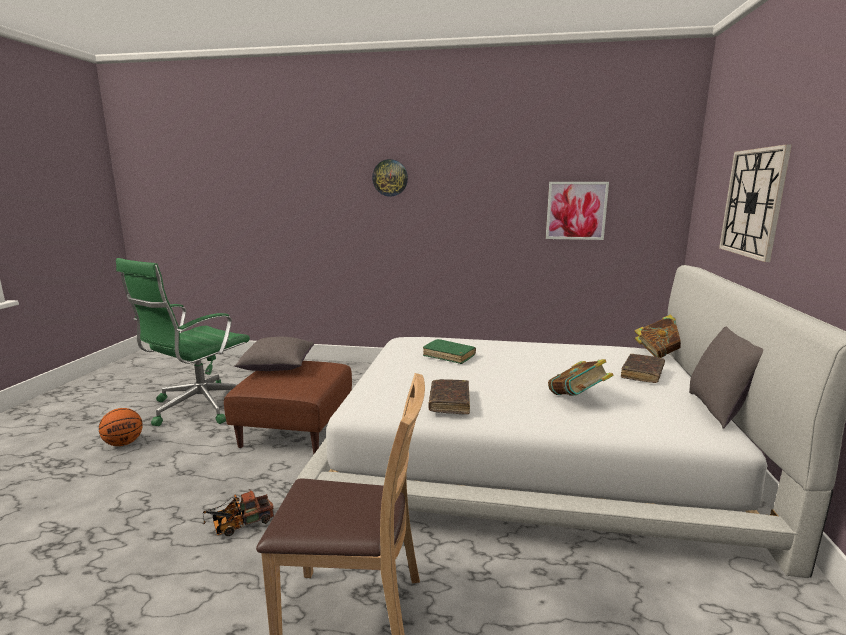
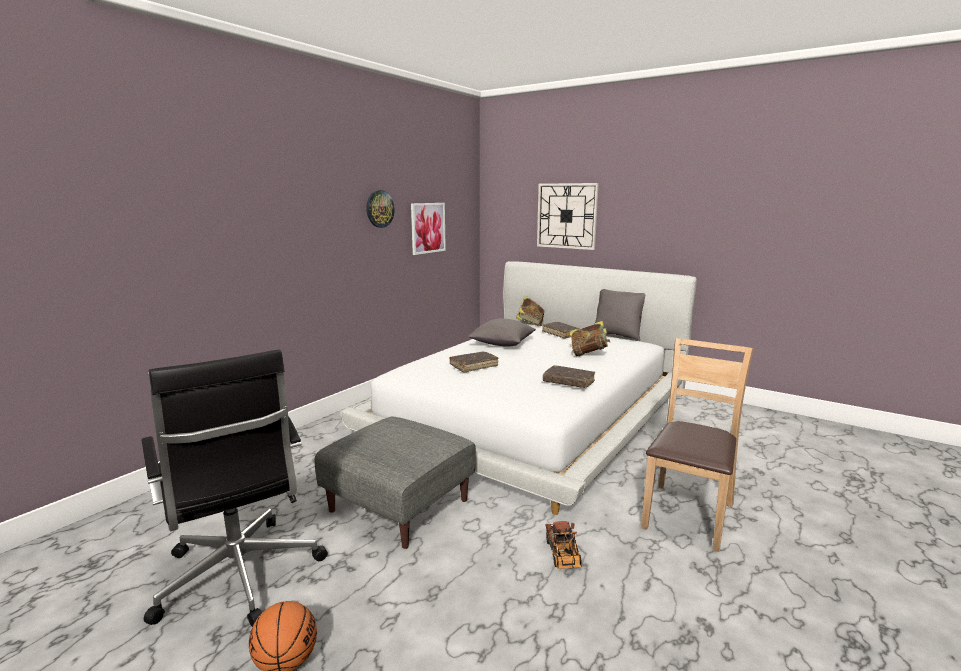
camera: 65 degrees left, 0 degrees up
green office chair [116,258,250,426] -> black office chair [142,349,328,627]
brown ottoman [224,361,352,454] -> grey ottoman [315,417,476,549]
grey pillow [234,337,314,371] -> grey pillow moved to [468,318,536,347]
wall clock [372,159,408,196] -> wall clock moved to [366,190,394,228]
green book [423,339,476,364] -> brown book [449,352,499,373]

